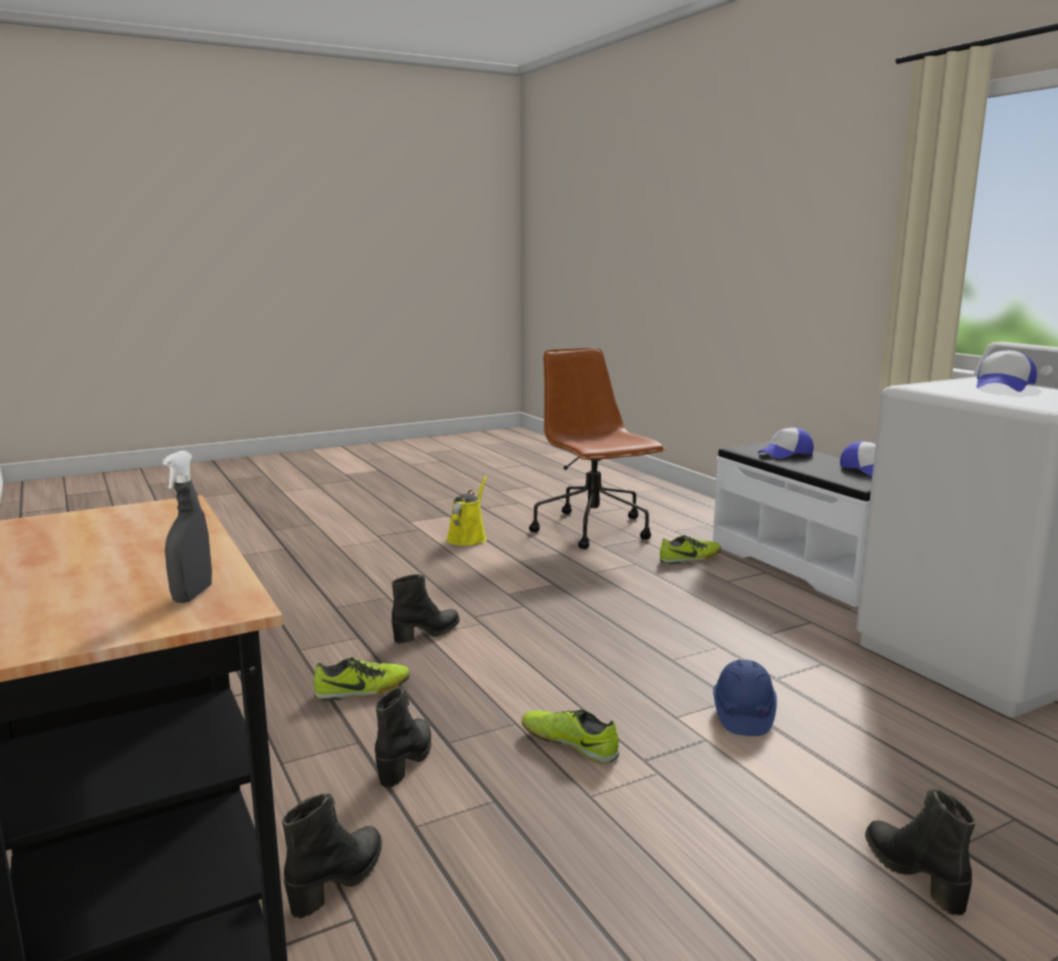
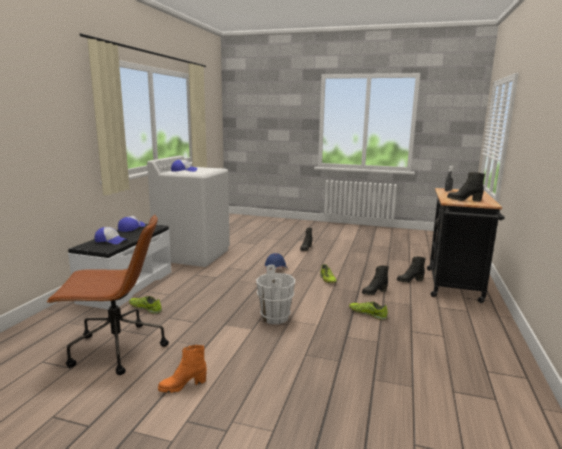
camera: 135 degrees left, 0 degrees up
black boot [391,574,459,644] -> black boot moved to [447,172,485,201]
yellow watering can [446,475,487,546] -> orange boot [158,345,207,393]
brown office chair [529,348,666,549] -> brown office chair turned 120 degrees counterclockwise [46,215,169,375]
none -> white bucket [256,265,295,324]

